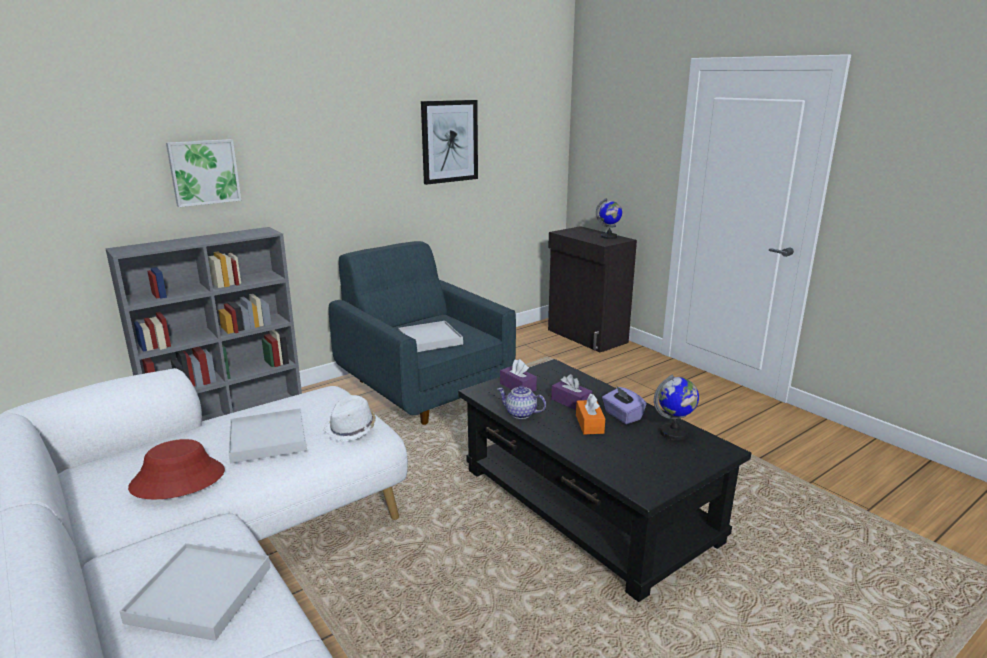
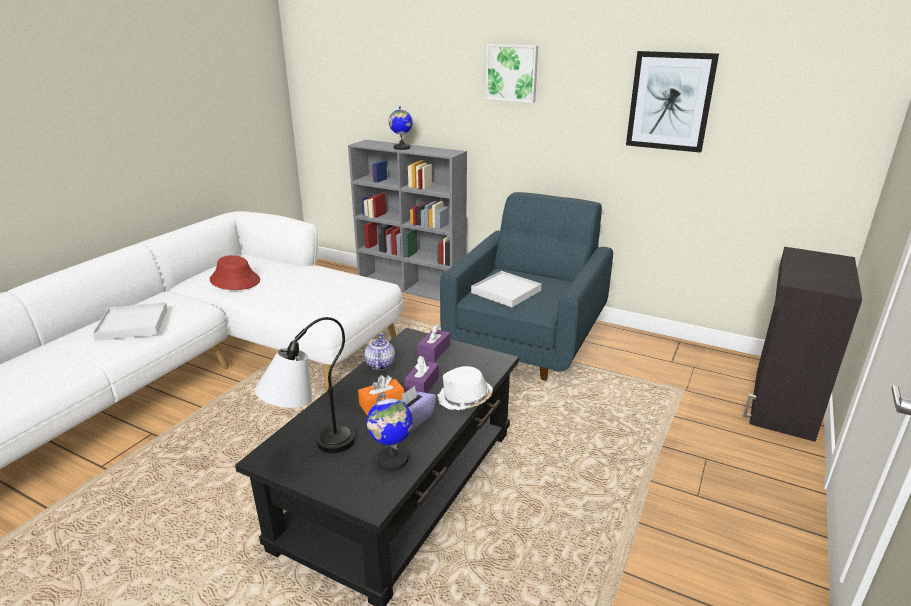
camera: 65 degrees right, 5 degrees up
picture [166,139,242,207] -> picture moved to [486,44,538,103]
white tray [228,408,307,464] -> none
white hat [324,395,376,442] -> white hat moved to [437,366,493,410]
globe [596,198,622,239] -> globe moved to [389,106,412,150]
none -> table lamp [255,317,355,453]

